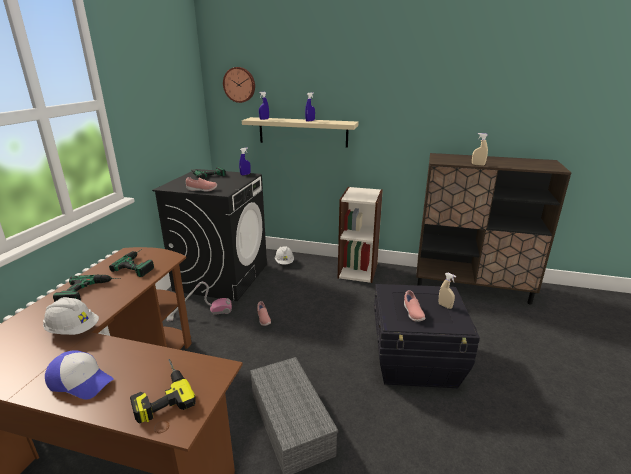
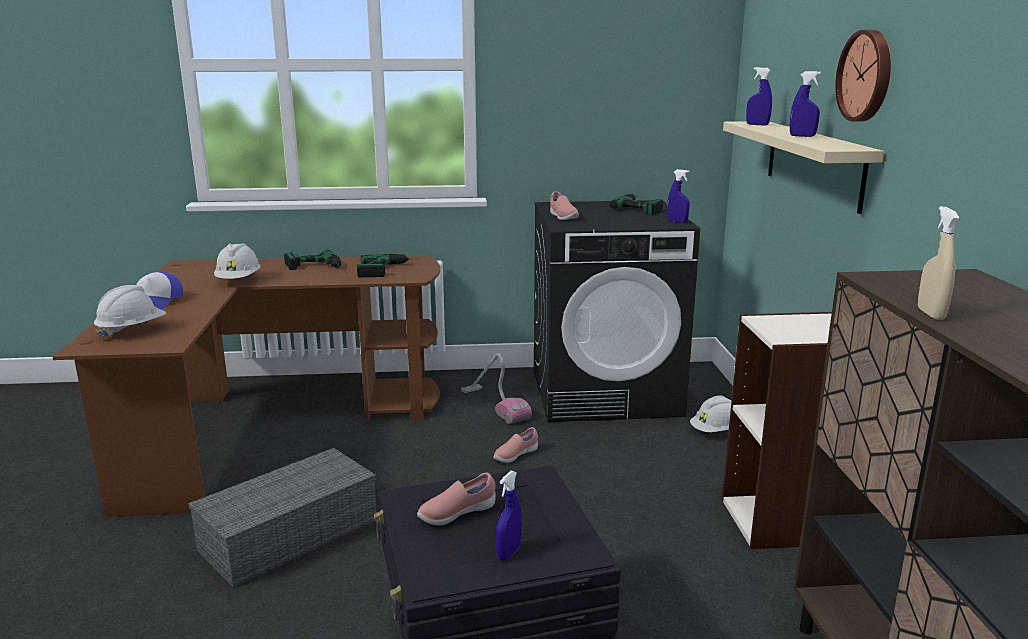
camera: 70 degrees right, 5 degrees down
power drill [130,359,196,424] -> white hard hat [94,285,167,339]
wall clock [223,67,255,103] -> wall clock moved to [835,30,891,122]
beige spray bottle [439,273,456,309] -> blue spray bottle [496,471,522,560]

